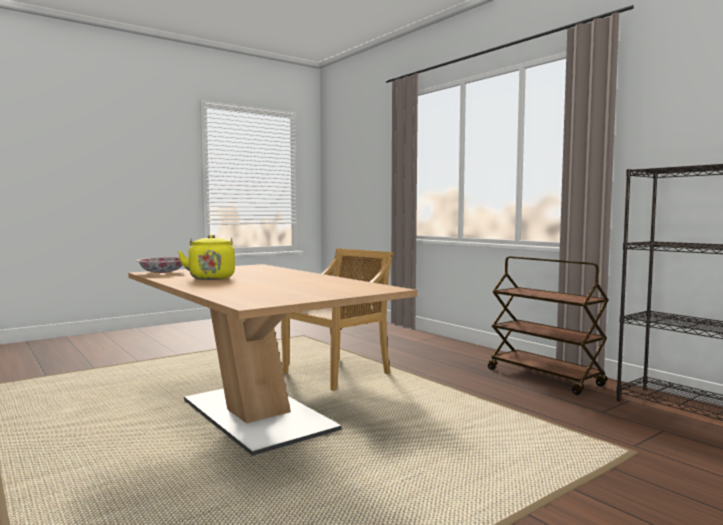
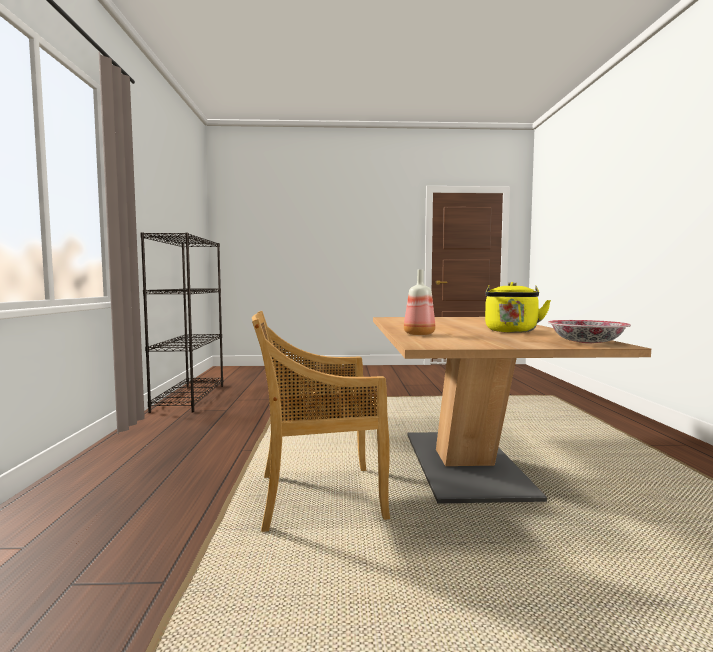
camera: 145 degrees left, 0 degrees up
brown cart [488,256,609,395] -> none
none -> bottle [404,269,435,335]

